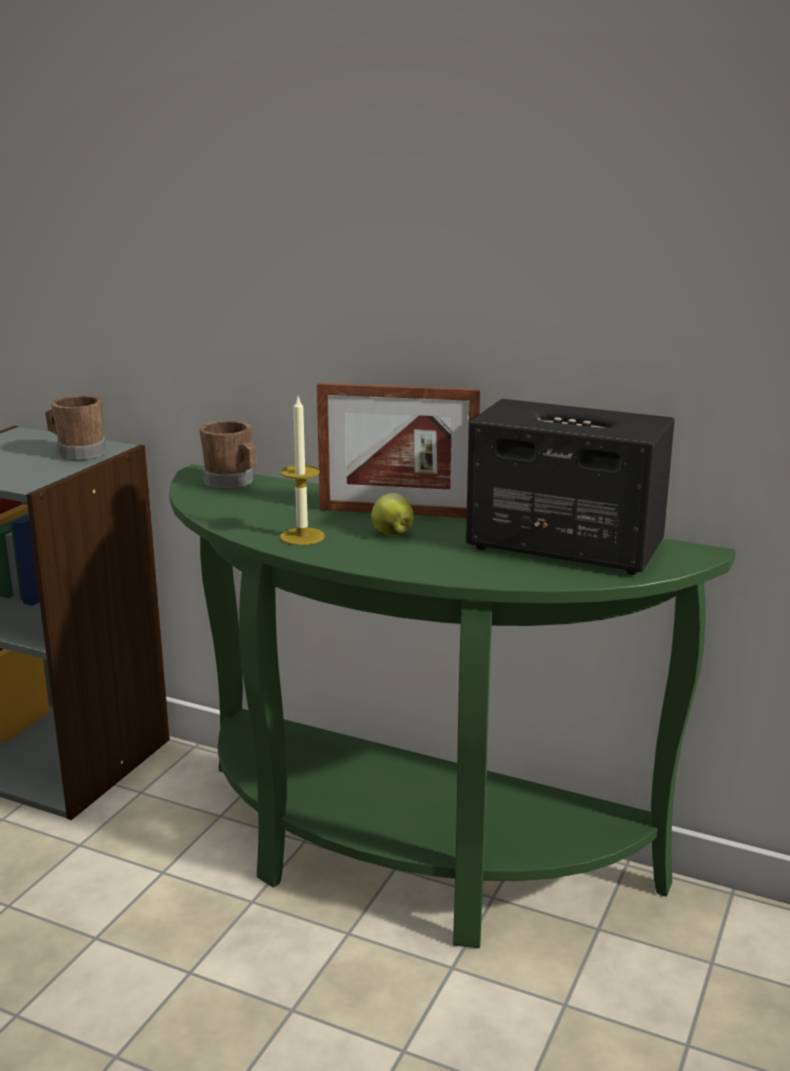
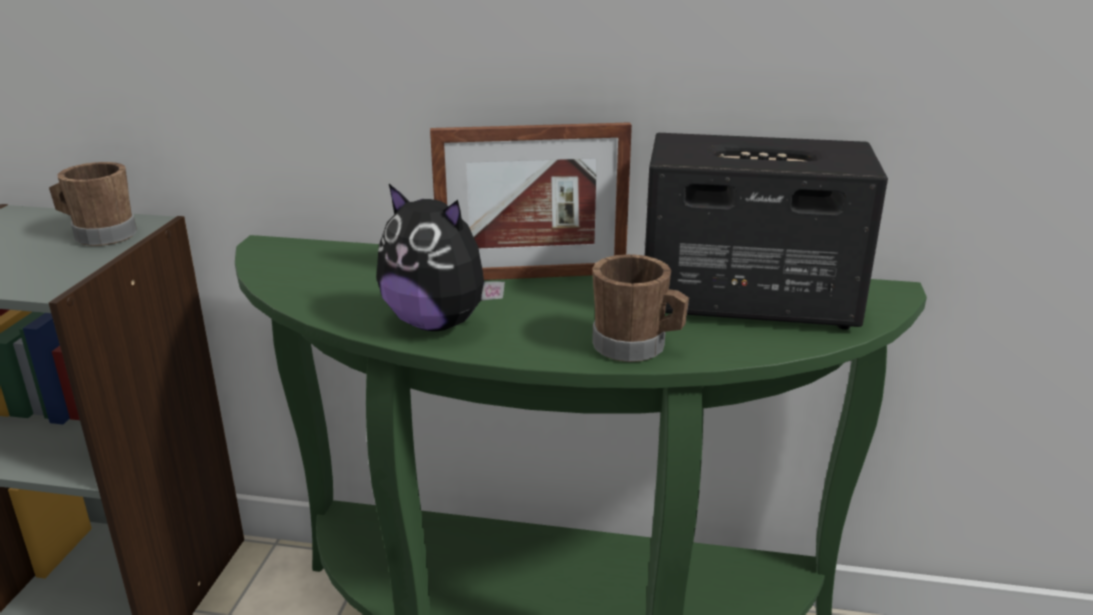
camera: 15 degrees left, 5 degrees up
brown mug [199,421,257,489] -> brown mug moved to [592,254,689,362]
candle [280,397,325,545] -> plush toy [377,184,505,331]
apple [371,493,414,536] -> none

